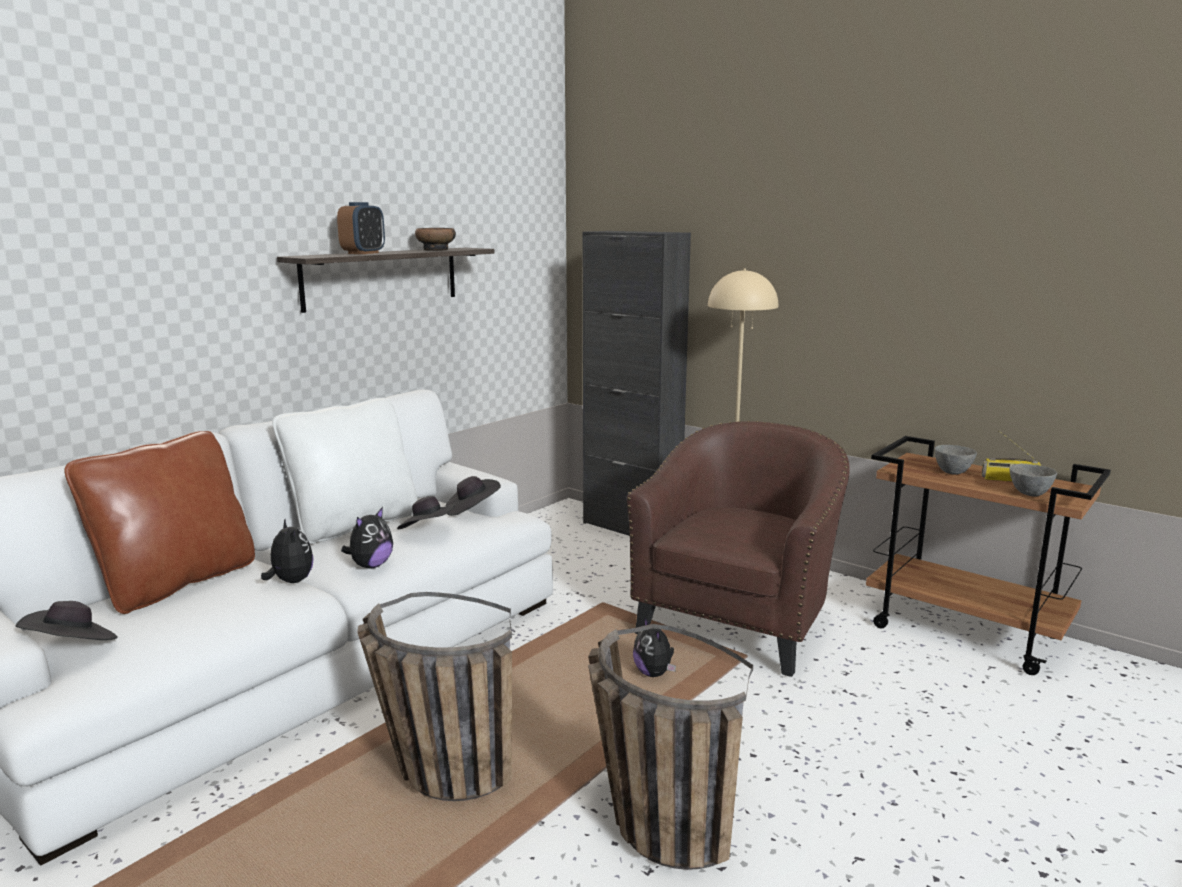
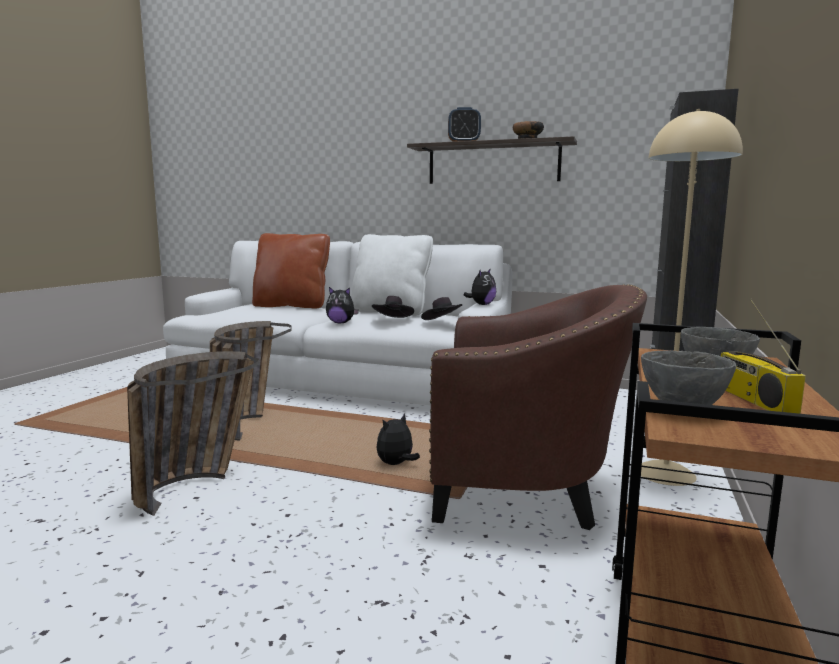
camera: 70 degrees right, 5 degrees down
black hat [16,601,118,640] -> none
plush toy [261,519,314,583] -> plush toy moved to [464,268,496,305]

